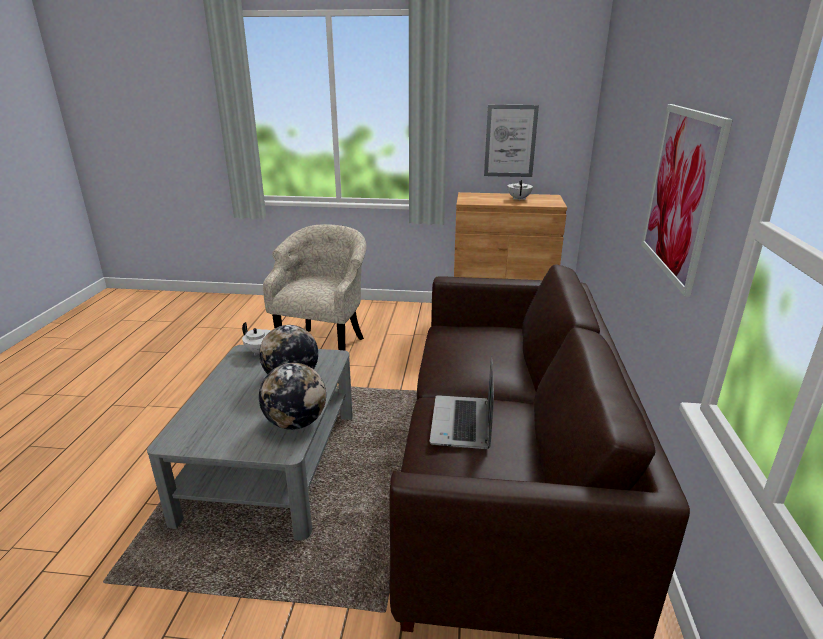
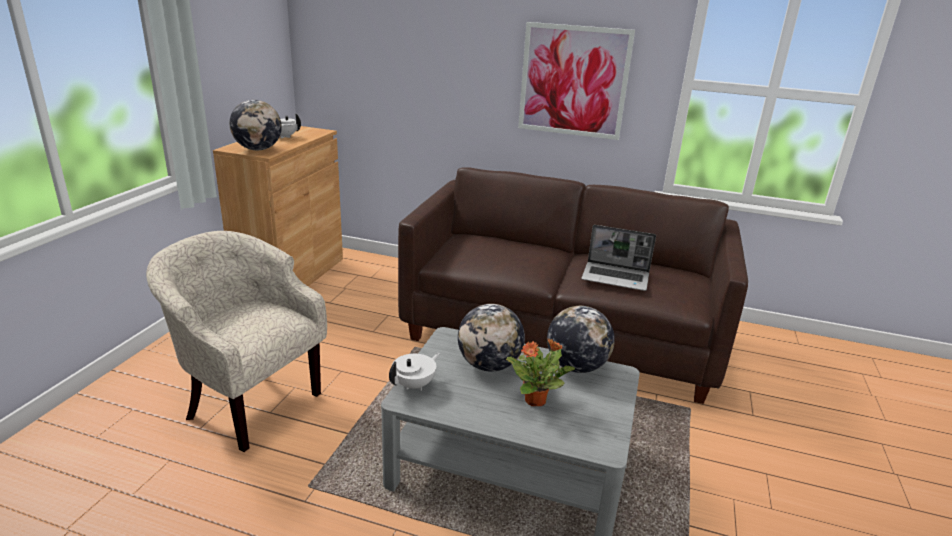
camera: 80 degrees left, 0 degrees up
picture [484,105,539,177] -> none
none -> globe [230,100,282,150]
none -> potted plant [506,338,575,406]

